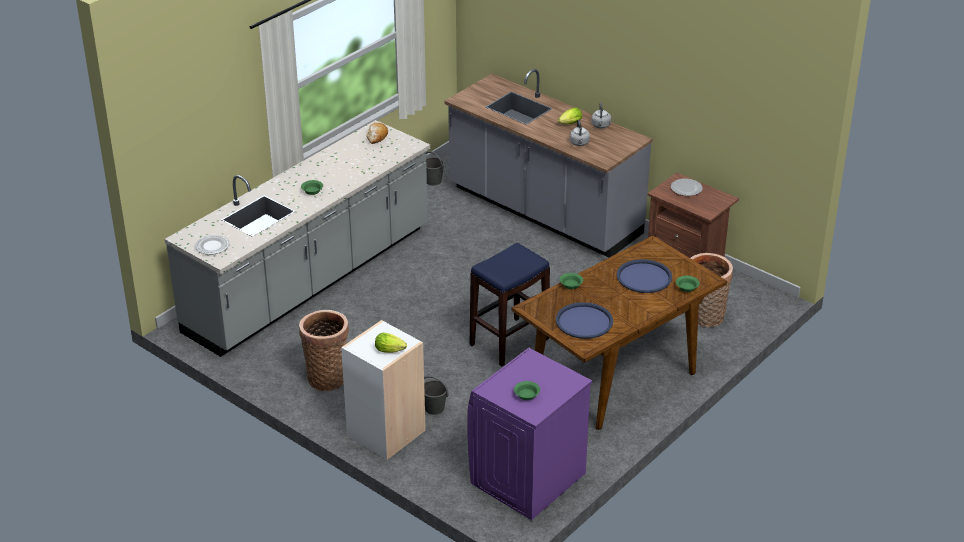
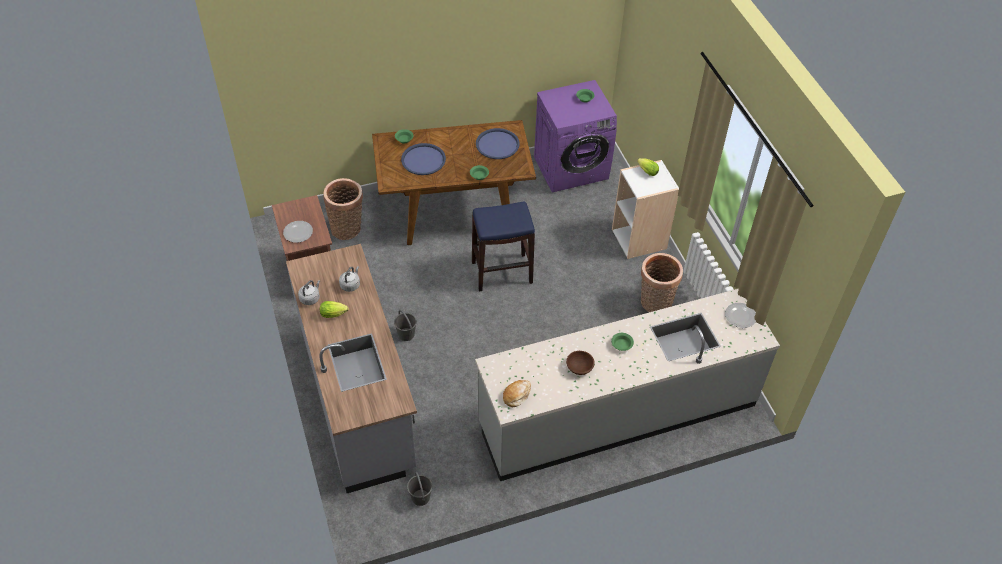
camera: 150 degrees left, 15 degrees up
grey bucket [424,376,448,415] -> grey bucket moved to [394,310,417,341]
none -> brown bowl [566,351,595,375]

